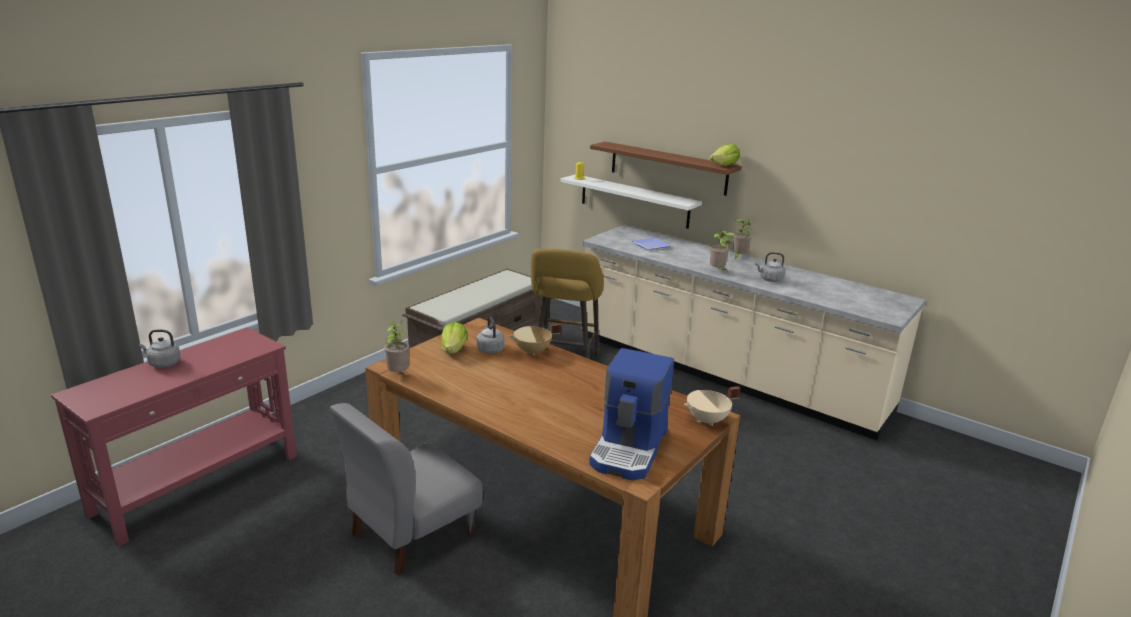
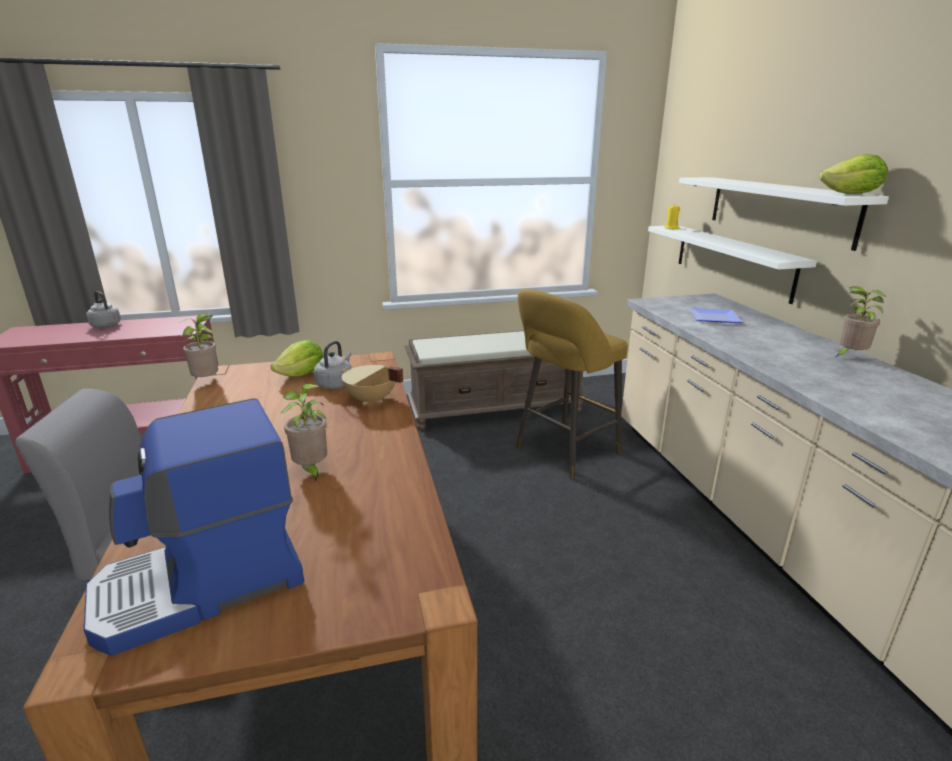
camera: 40 degrees right, 0 degrees up
brown shelf [590,142,742,196] -> white shelf [679,177,889,251]
beige cooking pot [684,386,741,426] -> none
potted plant [710,230,735,274] -> potted plant moved to [281,384,327,482]
grey kettle [755,252,785,282] -> none

